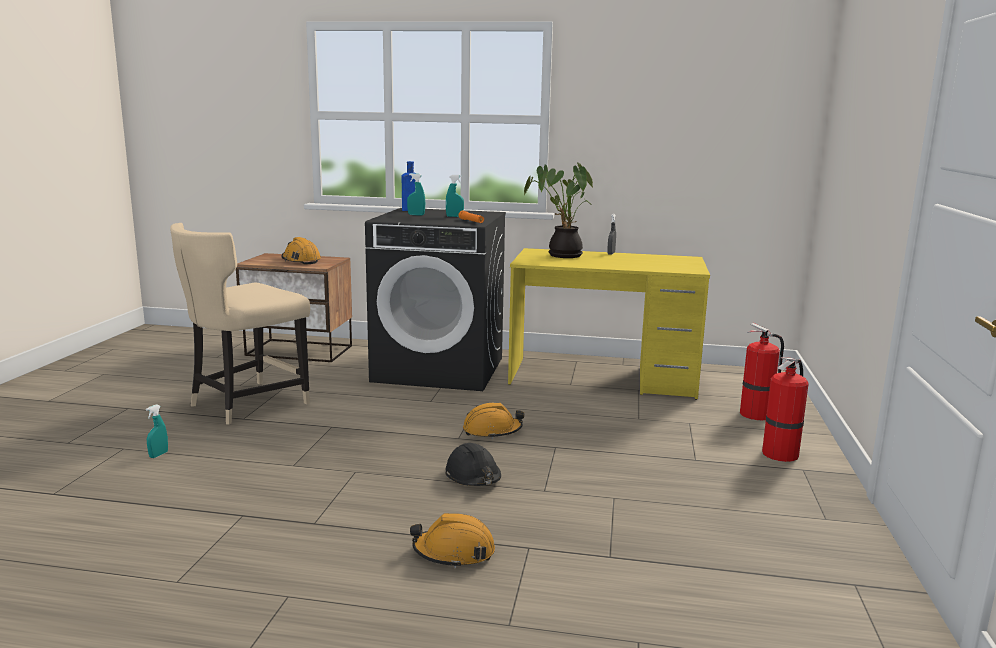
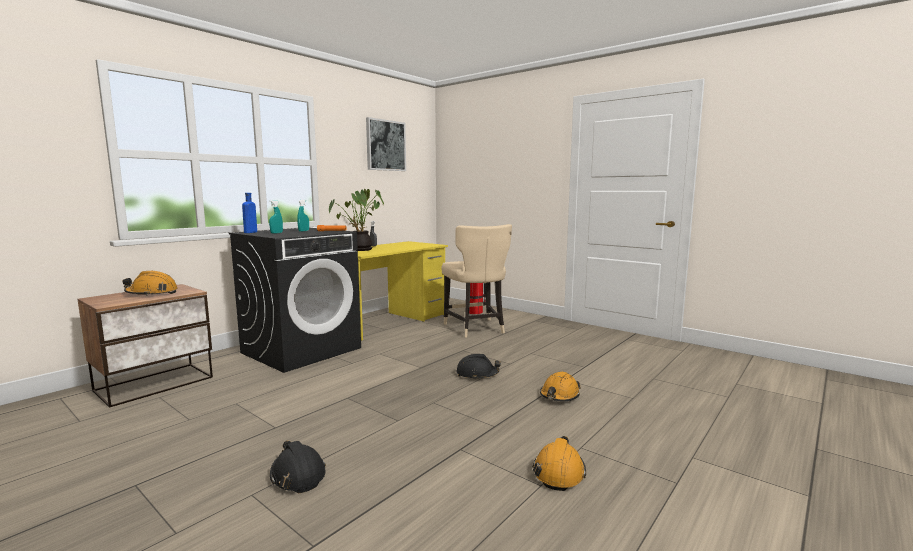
camera: 60 degrees left, 5 degrees down
turquoise spray bottle [146,404,168,458] -> black hard hat [270,441,326,493]
beige chair [170,223,310,425] -> beige chair moved to [441,224,512,337]
orange hard hat [463,403,524,439] -> orange hard hat moved to [533,436,586,491]
fire extinguisher [762,357,809,462] -> none
none -> picture [366,117,406,171]

